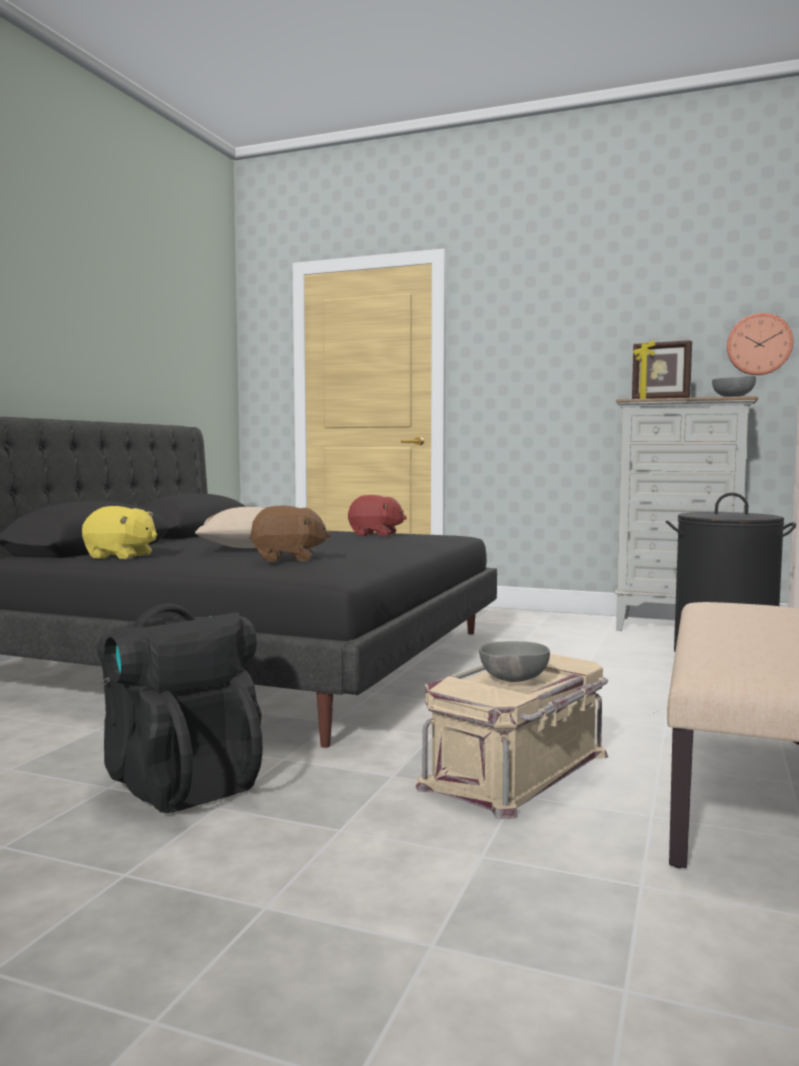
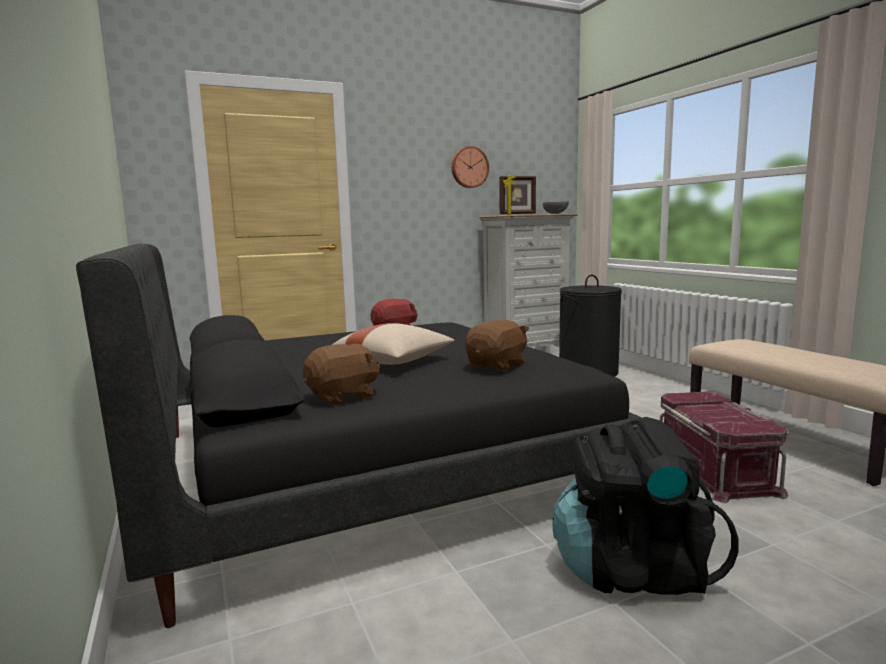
camera: 45 degrees left, 5 degrees up
yellow plush toy [82,506,157,560] -> brown plush toy [303,344,380,405]
beige storage box [416,653,608,819] -> red storage box [660,392,789,503]
grey bowl [479,641,550,682] -> none
wall clock [727,313,793,375] -> wall clock moved to [451,146,489,188]

